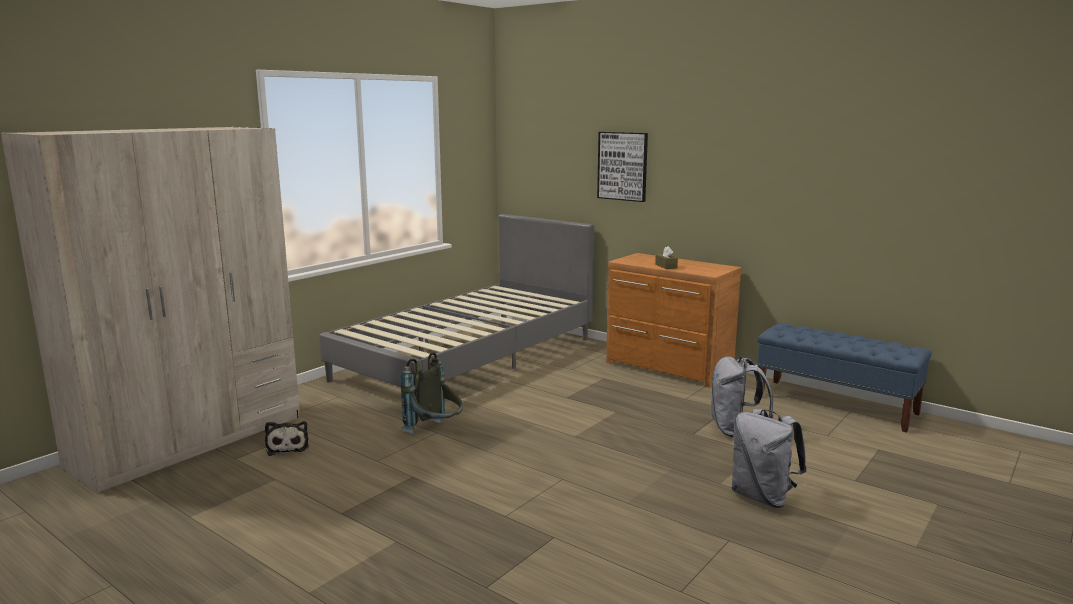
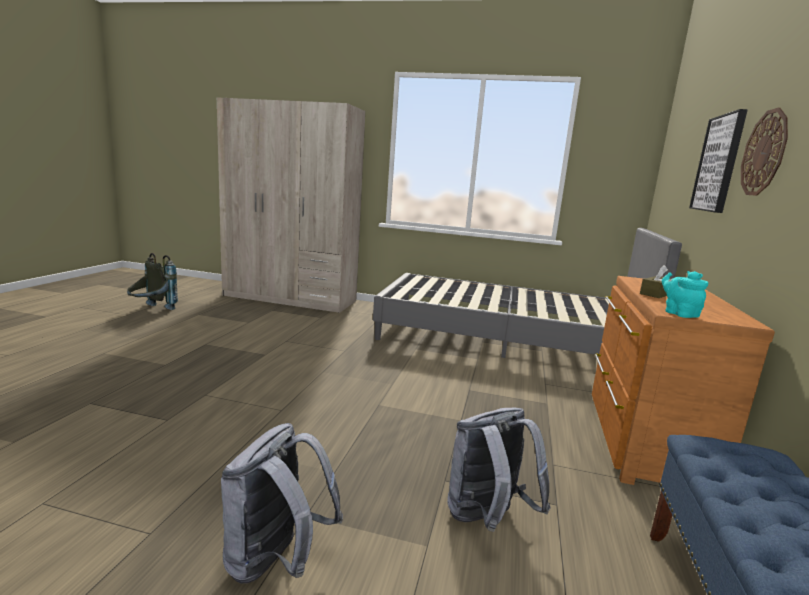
camera: 65 degrees right, 0 degrees up
plush toy [265,421,309,456] -> none
grey backpack [400,352,463,433] -> grey backpack moved to [127,253,178,310]
none -> turquoise teapot [662,271,708,318]
none -> wall clock [741,107,788,196]

